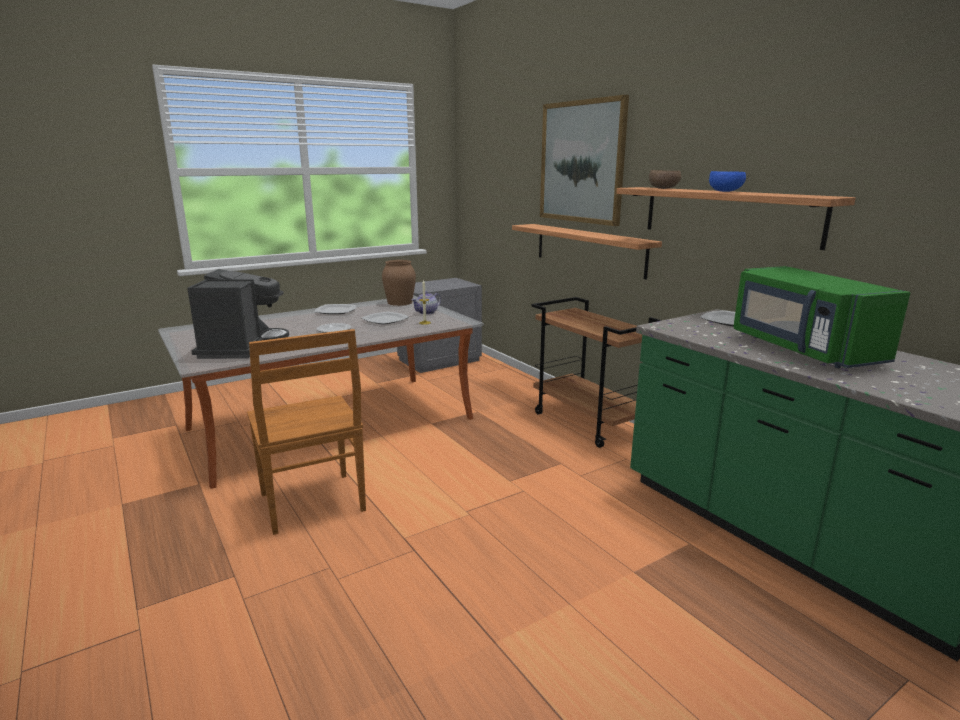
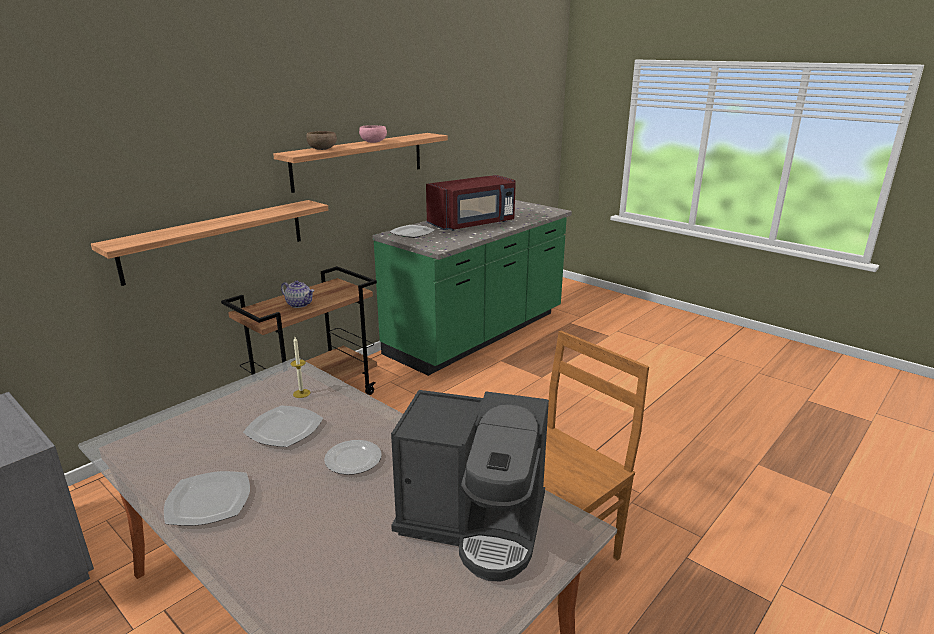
camera: 105 degrees left, 5 degrees up
coffee machine [187,269,289,359] -> coffee machine turned 150 degrees counterclockwise [391,390,549,581]
brown vase [382,260,416,306] -> none
teapot [412,291,441,315] -> teapot moved to [281,280,314,308]
picture [540,95,629,226] -> none
blue bowl [709,171,746,192] -> pink bowl [359,125,387,143]
green microwave [733,266,910,368] -> red microwave [426,175,516,231]

